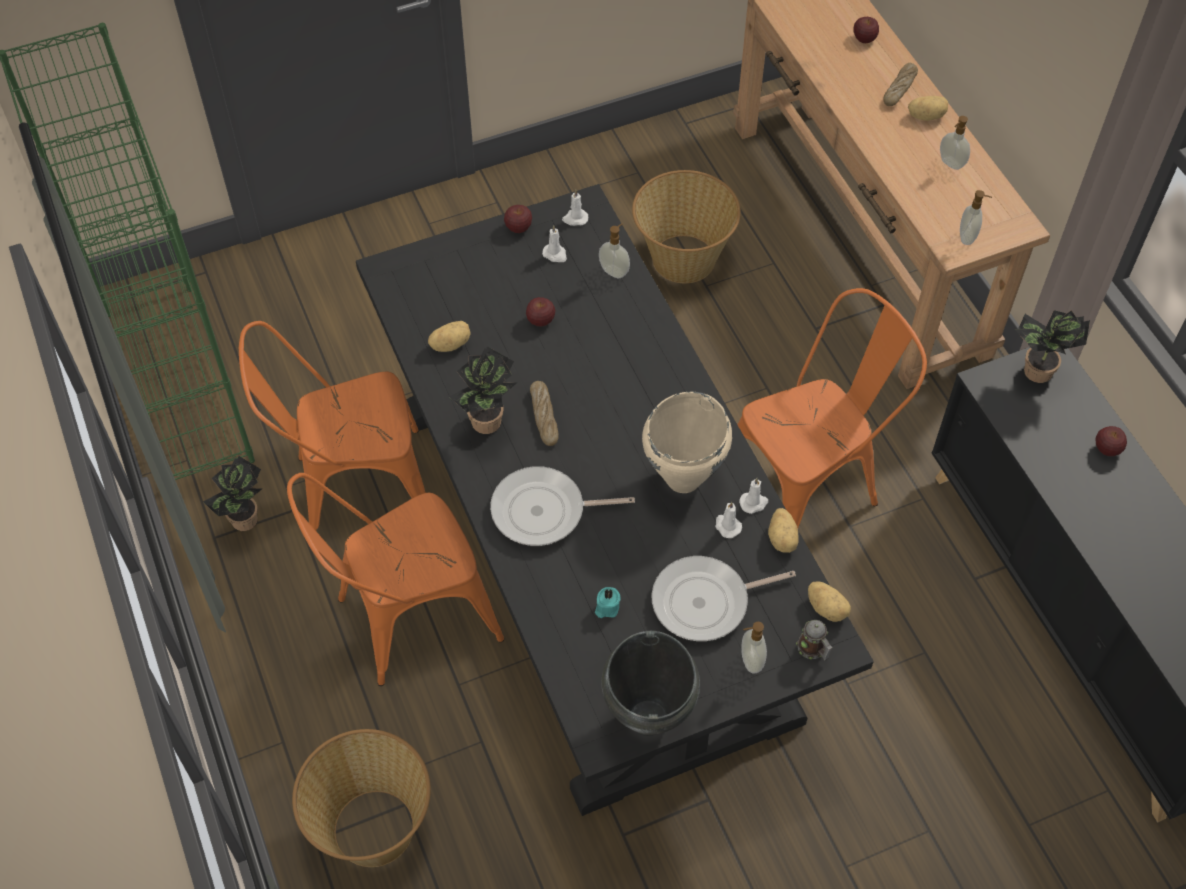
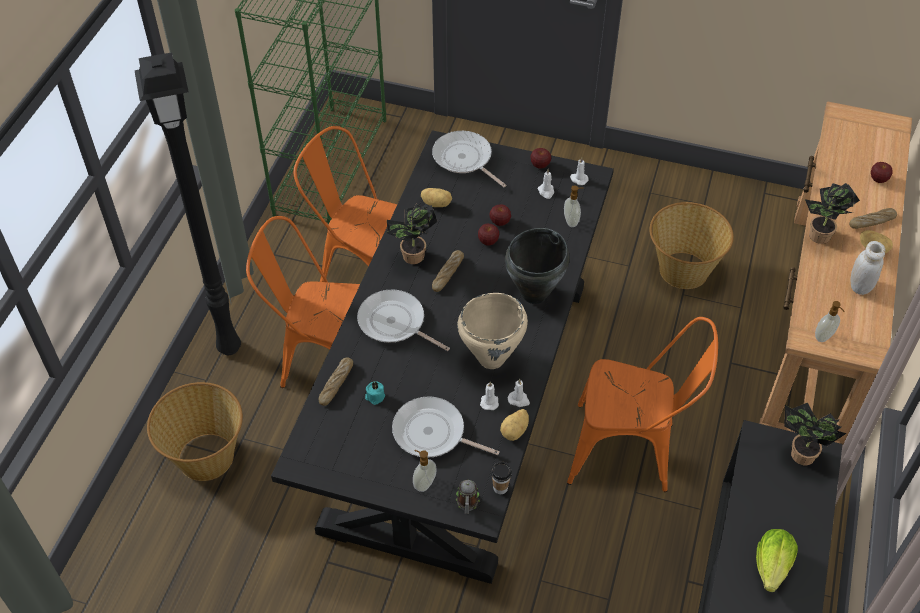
camera: 40 degrees right, 5 degrees down
potted plant [203,456,263,531] -> potted plant moved to [805,183,860,244]
black cooking pot [601,631,700,736] -> black cooking pot moved to [505,228,570,304]
potato [808,581,851,622] -> cup [491,462,512,494]
soap dispenser [940,116,970,170] -> white jar [850,241,885,295]
apple [1095,426,1127,456] -> apple moved to [478,224,499,246]
none -> black floor lamp [134,52,241,355]
none -> bread [319,357,353,406]
none -> frying pan [432,131,507,188]
none -> lettuce [756,529,798,592]

